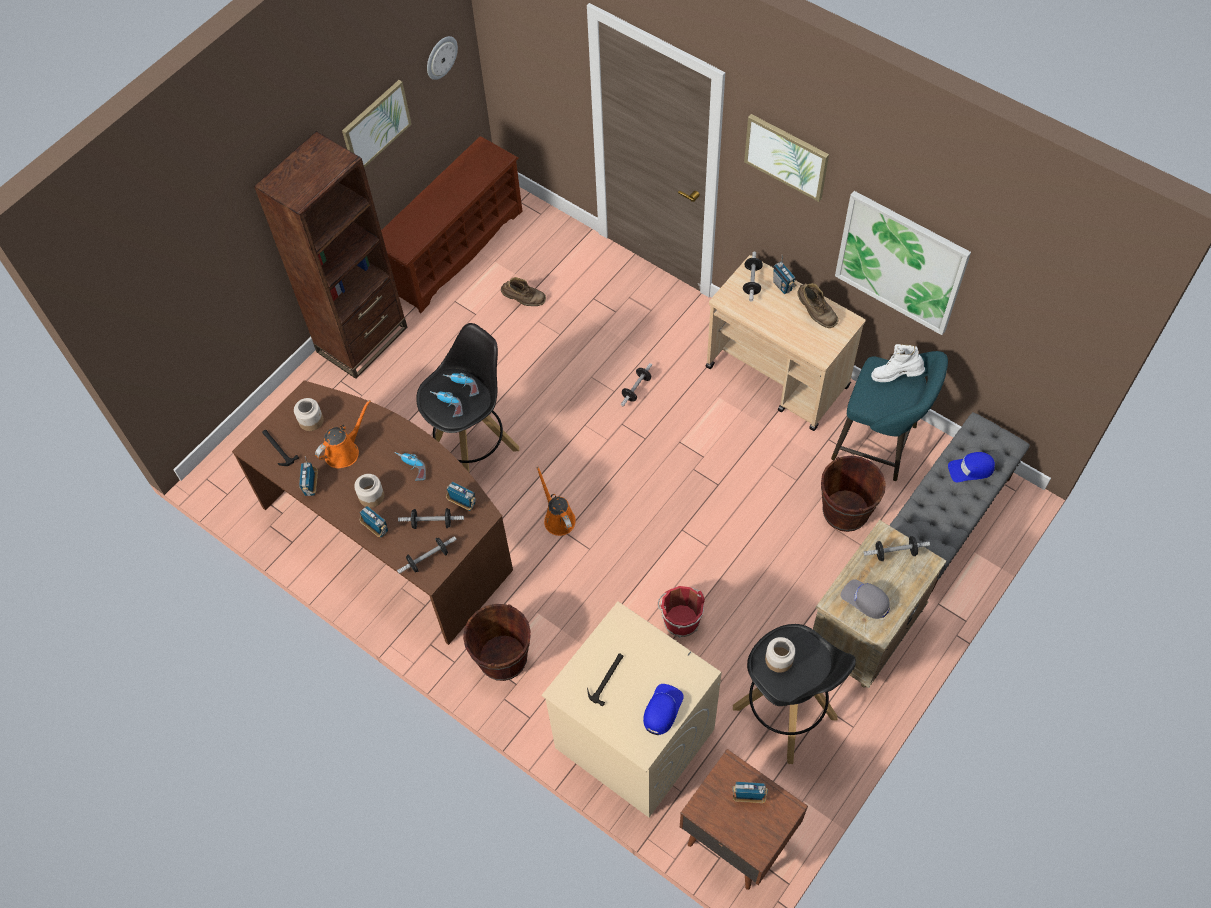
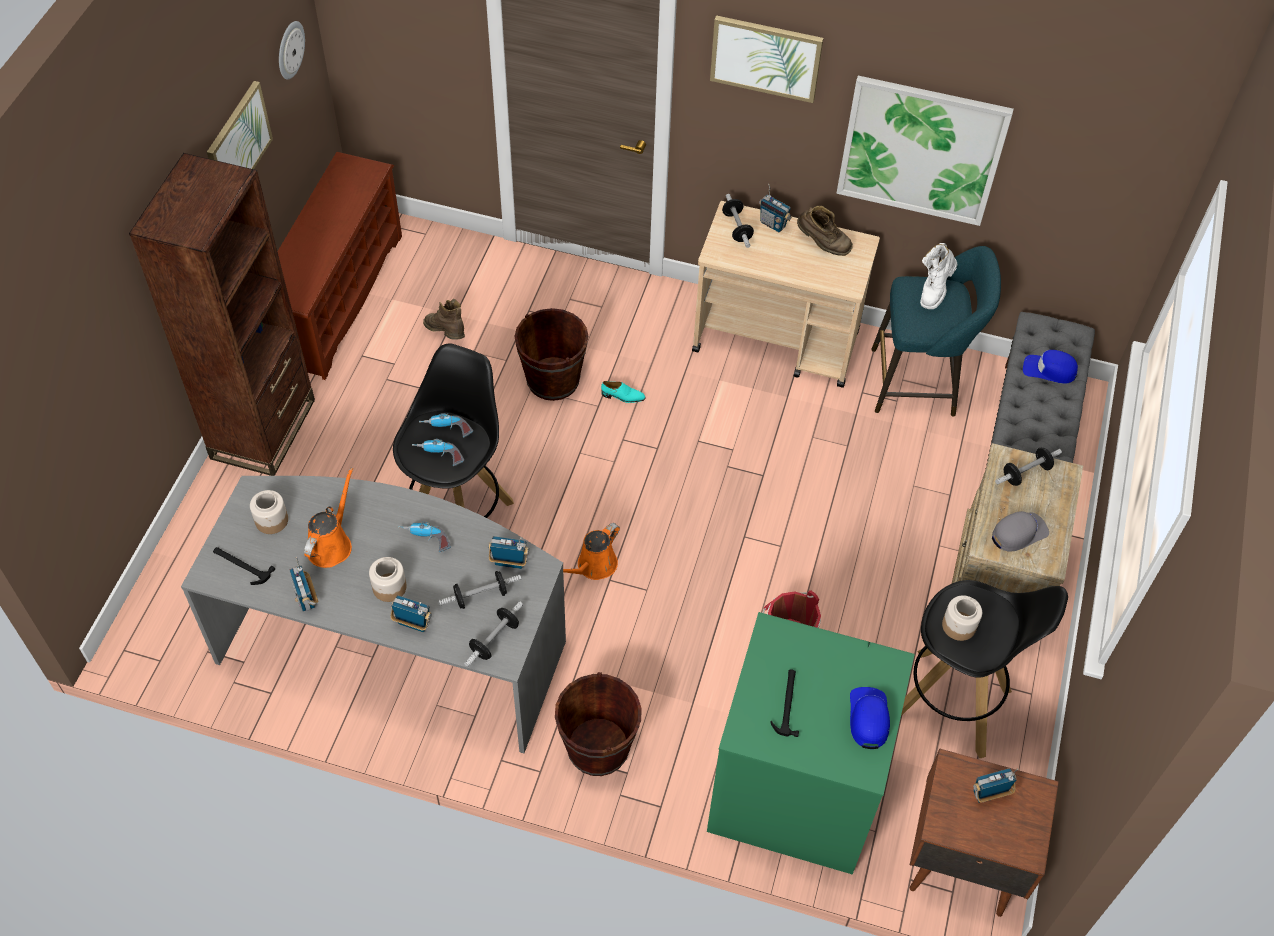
camera: 25 degrees left, 5 degrees down
brown desk [232,380,513,645] -> grey desk [181,476,566,753]
brown boot [501,277,546,306] -> brown boot turned 120 degrees counterclockwise [423,299,465,340]
orange watering can [536,467,576,536] -> orange watering can turned 90 degrees counterclockwise [563,523,620,580]
beige washing machine [542,601,722,817] -> green washing machine [707,612,915,875]
dumbbell [621,363,652,406] -> turquoise shoe [601,381,645,403]
brown bucket [821,456,886,532] -> brown bucket moved to [514,308,588,401]
grey cap [841,579,890,619] -> grey cap turned 135 degrees clockwise [992,511,1049,552]
white boot [871,344,925,382] -> white boot turned 45 degrees counterclockwise [920,243,957,309]
blue cap [948,452,995,482] -> blue cap turned 45 degrees clockwise [1023,350,1078,384]

